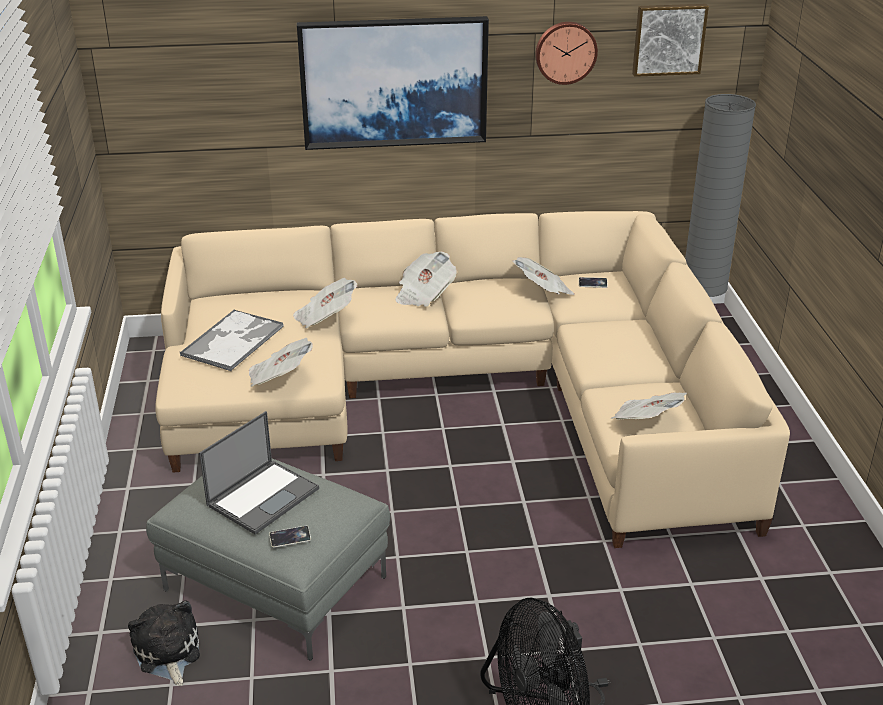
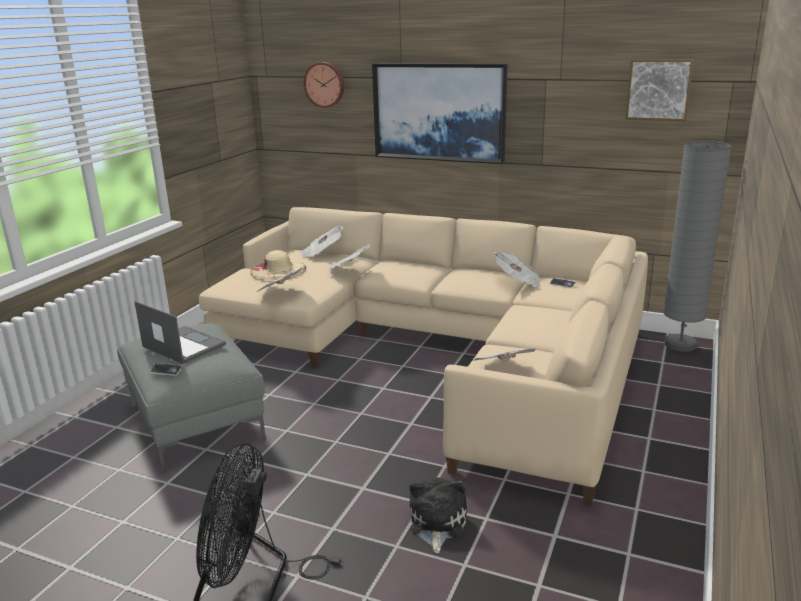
camera: 30 degrees right, 10 degrees down
plush toy [128,600,200,686] -> plush toy moved to [409,477,467,553]
tray [180,309,284,371] -> beige hat [250,250,306,280]
laptop [199,411,319,535] -> laptop turned 120 degrees counterclockwise [134,301,226,364]
newspaper [395,252,457,307] -> newspaper moved to [299,226,343,258]
wall clock [535,22,598,85] -> wall clock moved to [303,62,344,108]

